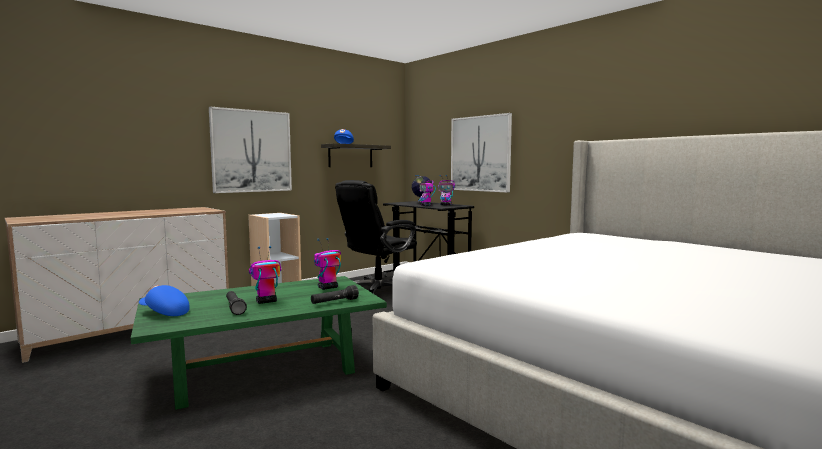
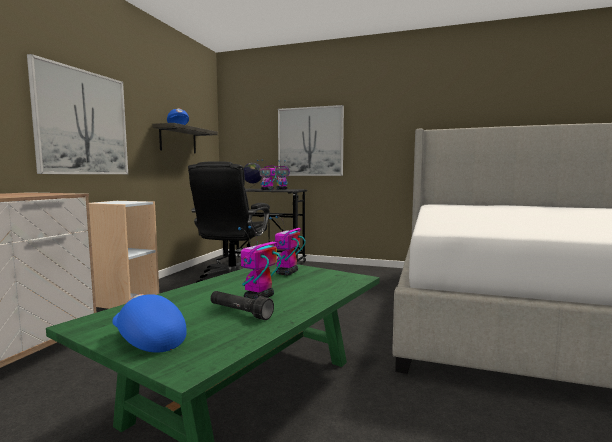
camera: 30 degrees left, 0 degrees up
blue cap [139,285,190,316] -> blue cap turned 45 degrees clockwise [112,294,187,353]
black flashlight [311,285,359,304] -> none

